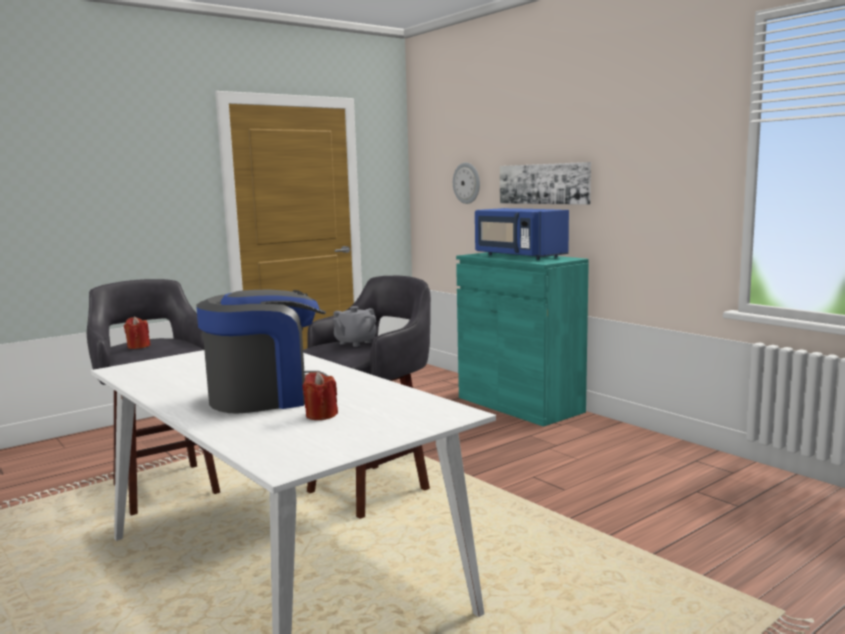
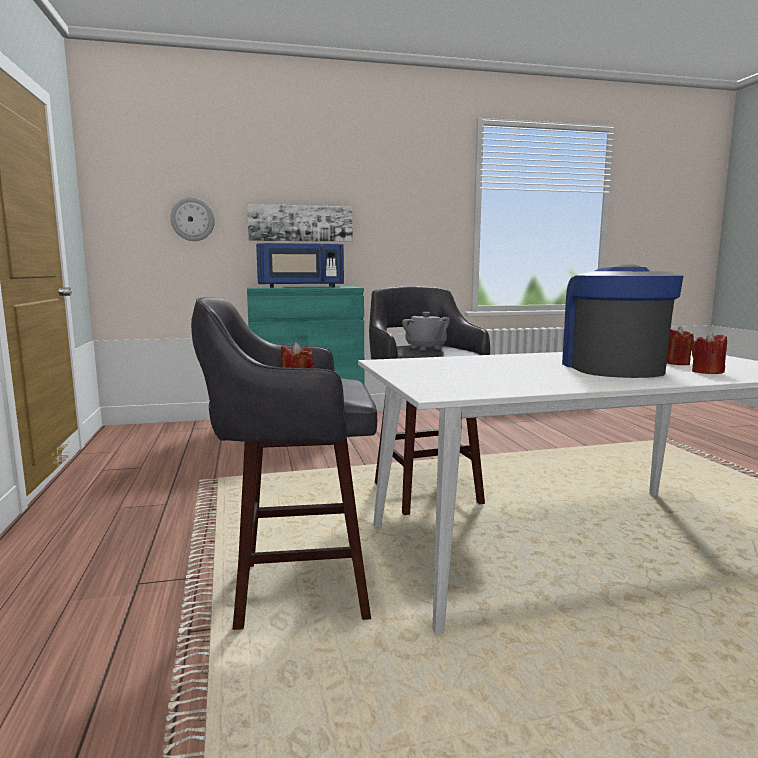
camera: 65 degrees left, 0 degrees up
none -> red candle [692,332,727,374]

